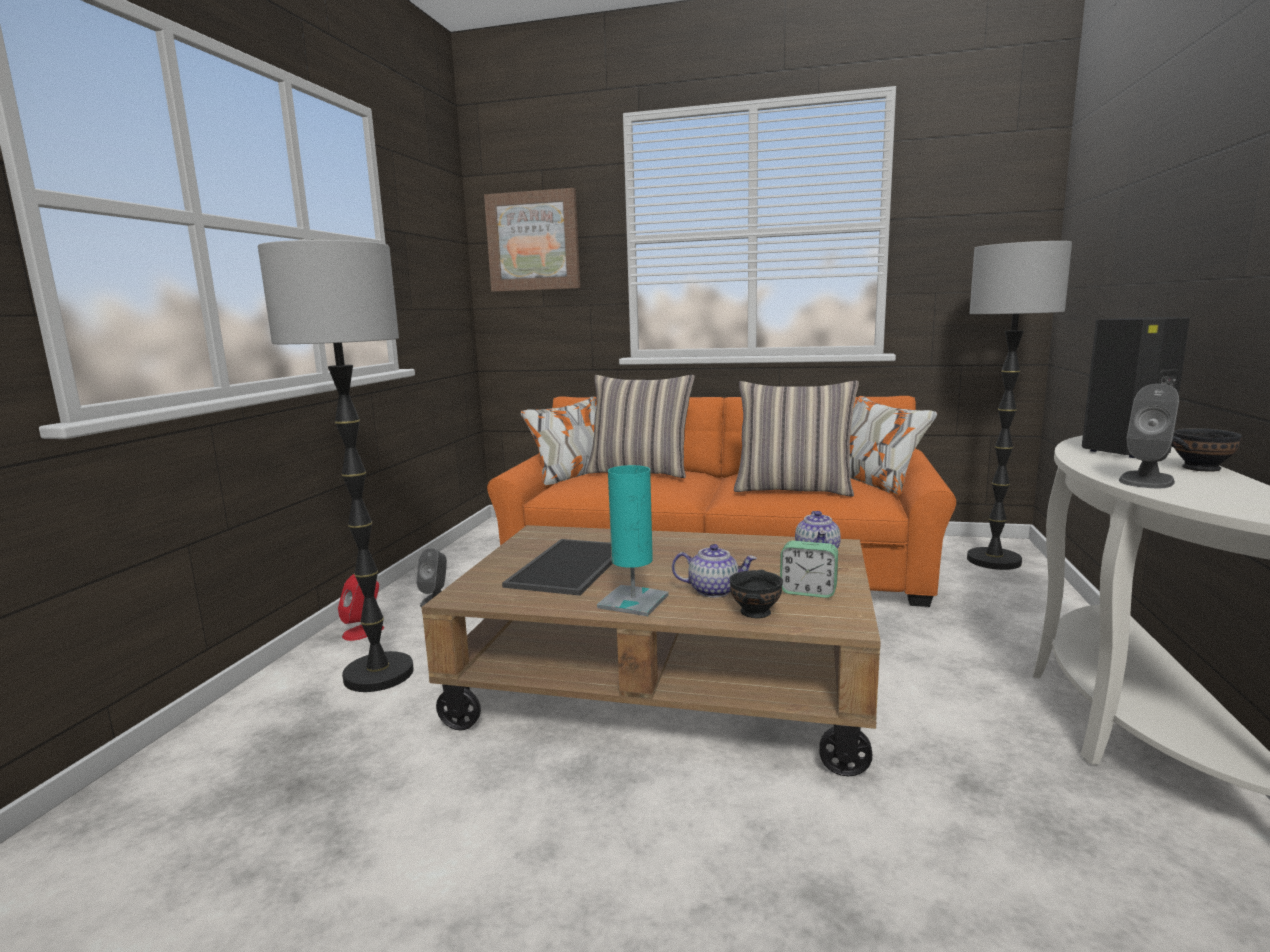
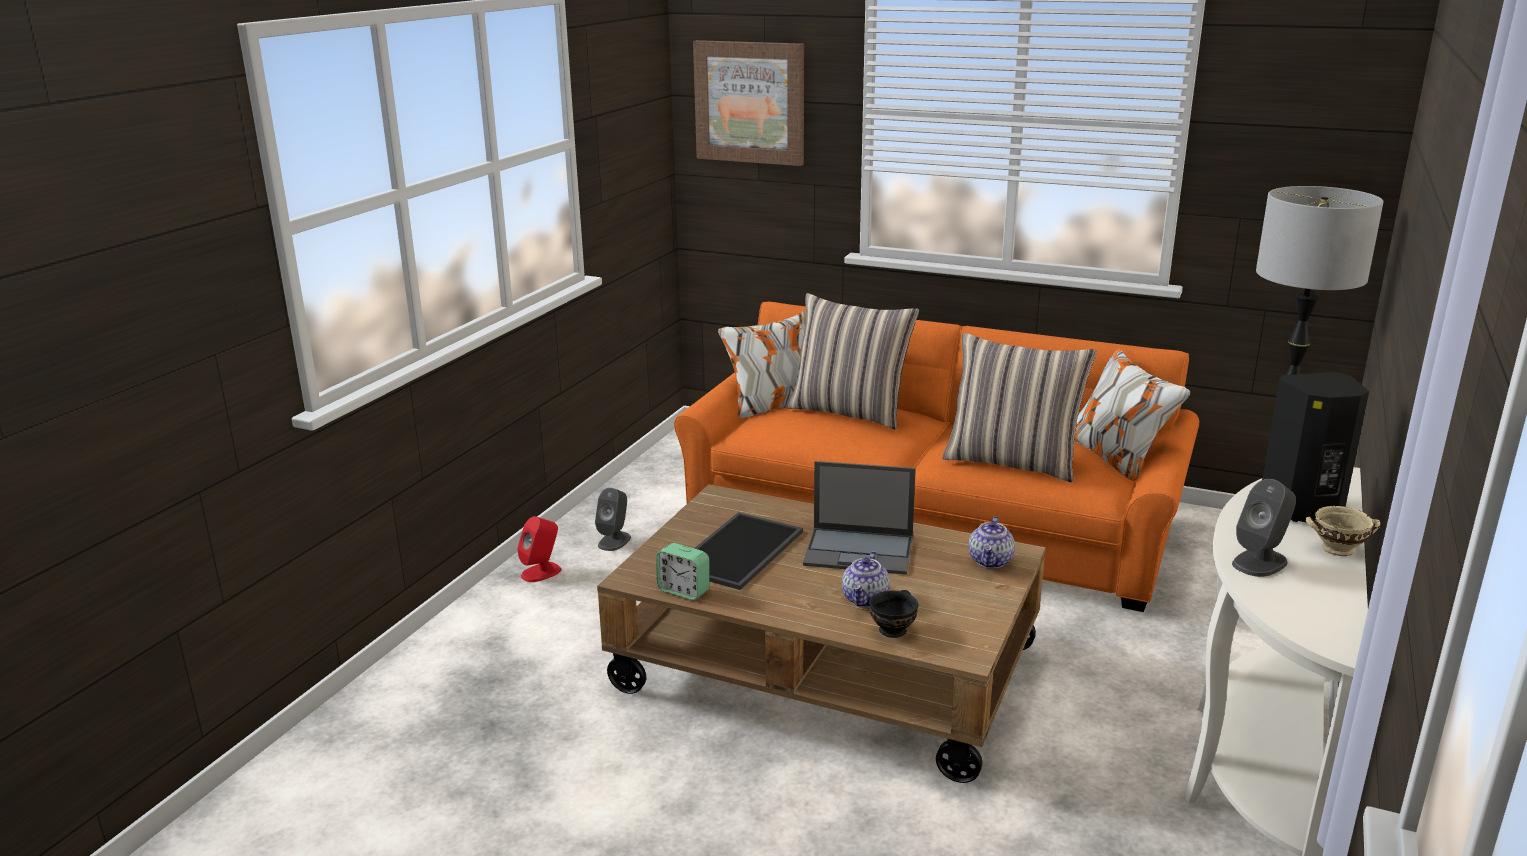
camera: 10 degrees right, 10 degrees up
floor lamp [258,240,414,692] -> none
turquoise table lamp [597,465,669,616] -> none
teapot [672,544,757,598] -> teapot turned 90 degrees clockwise [842,551,890,607]
alarm clock [780,541,838,598] -> alarm clock moved to [656,543,710,600]
black bowl [1172,428,1242,472] -> beige bowl [1306,506,1380,556]
none -> laptop [803,461,916,575]

